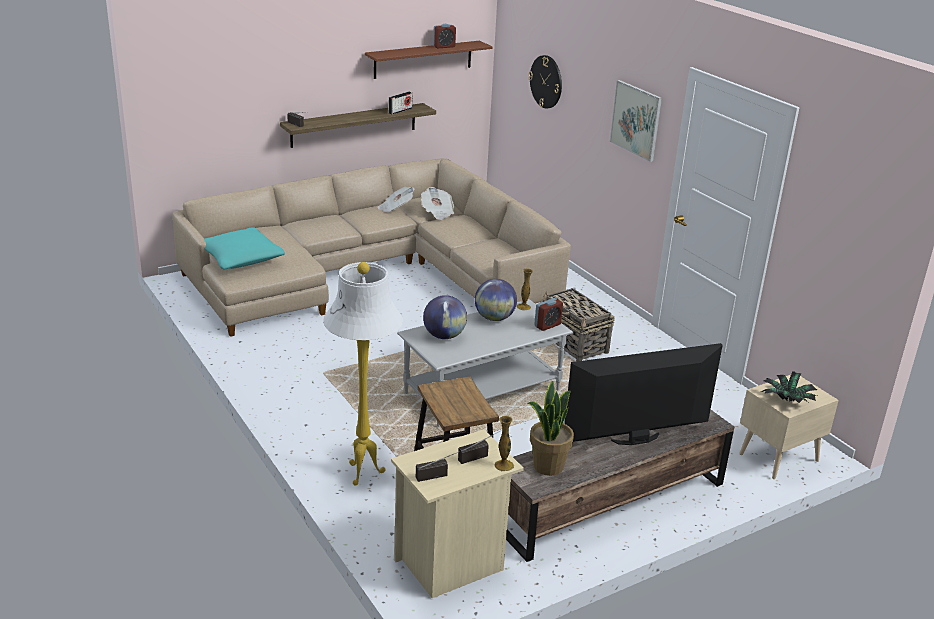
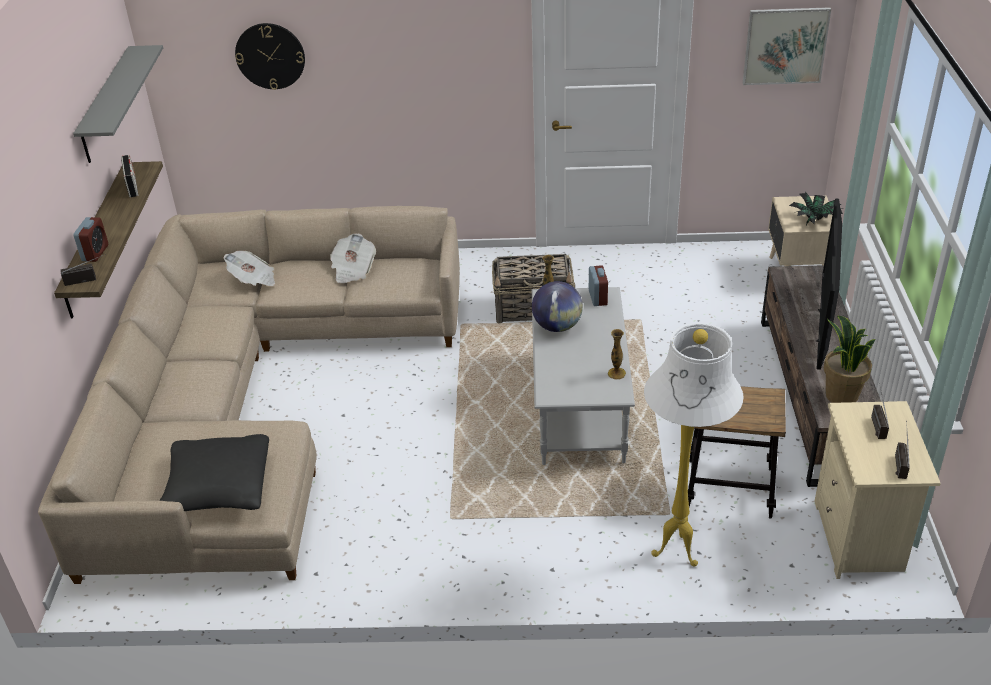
camera: 55 degrees left, 10 degrees up
turquoise pillow [204,227,285,269] -> black pillow [160,434,269,511]
brown shelf [365,41,492,79] -> grey shelf [73,45,163,163]
newspaper [377,187,415,213] -> newspaper moved to [330,233,376,283]
globe [423,295,467,339] -> none
alarm clock [433,24,456,48] -> alarm clock moved to [73,217,108,262]
vase [495,415,514,471] -> vase moved to [608,329,626,380]
picture [610,80,662,162] -> picture moved to [743,7,831,85]

